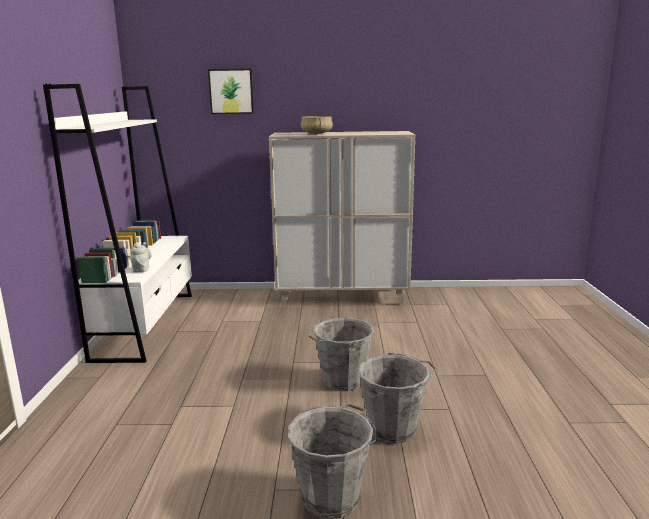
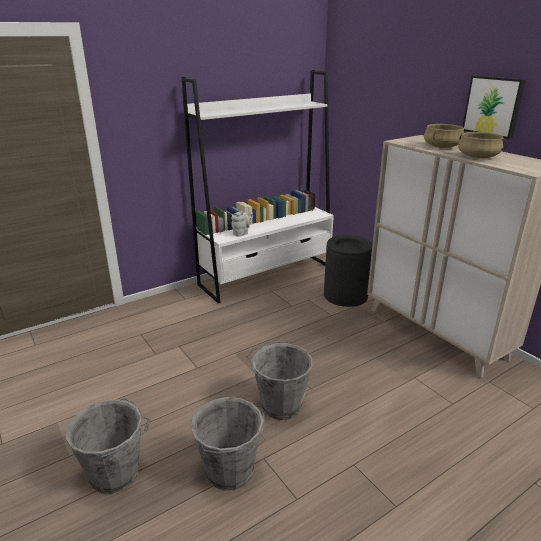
camera: 55 degrees right, 10 degrees up
picture [208,69,254,114] -> picture moved to [462,75,526,139]
none -> black trash can [324,235,373,307]
none -> beige cooking pot [458,132,507,158]

